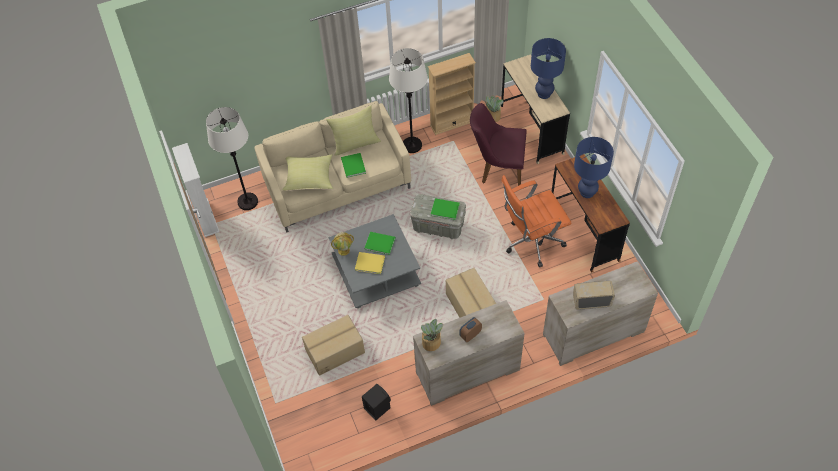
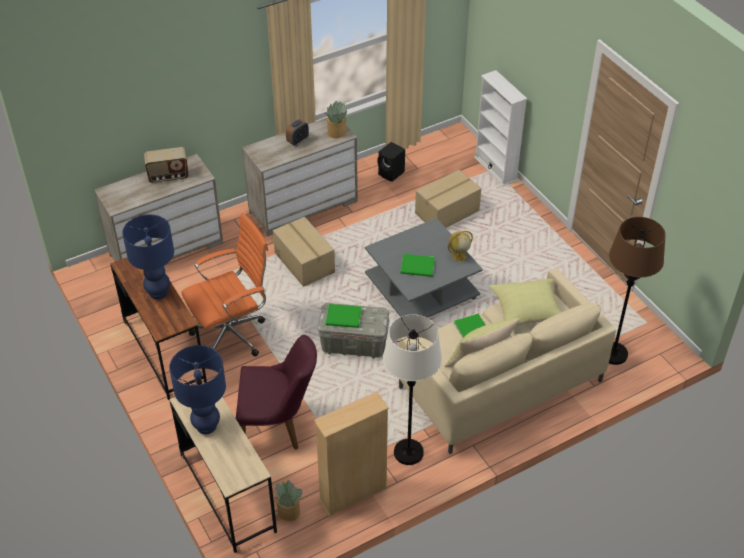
camera: 170 degrees right, 10 degrees down
white bookcase [172,143,220,237] -> white bookcase moved to [474,70,527,186]
white floor lamp [206,107,258,210] -> brown floor lamp [609,217,666,365]
yellow book [355,252,385,274] -> none

